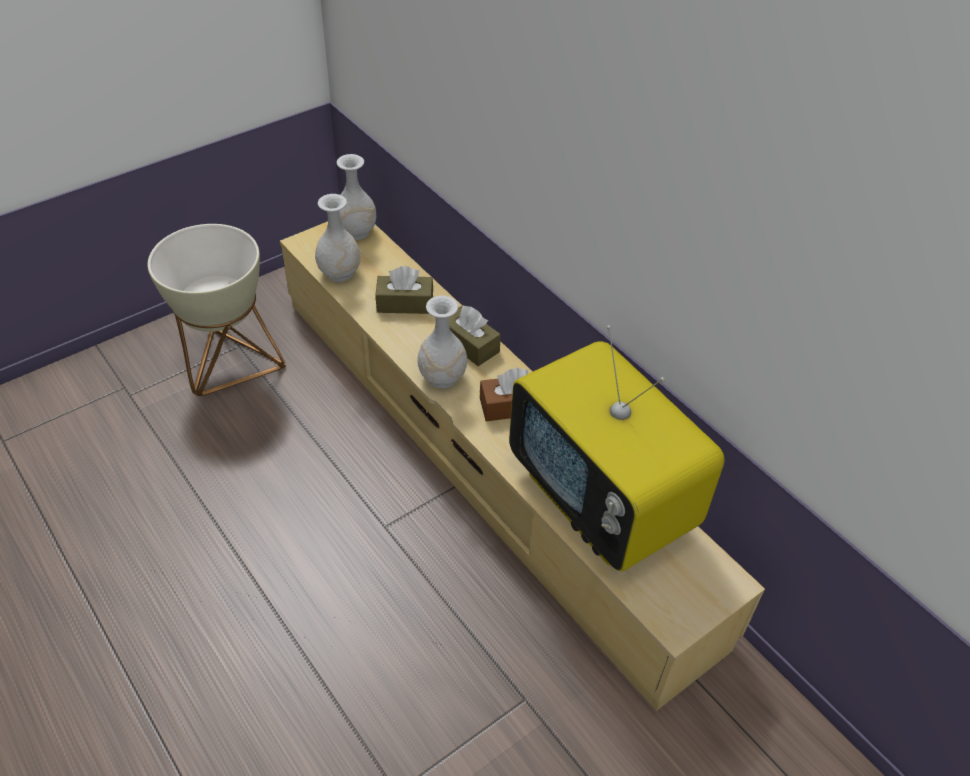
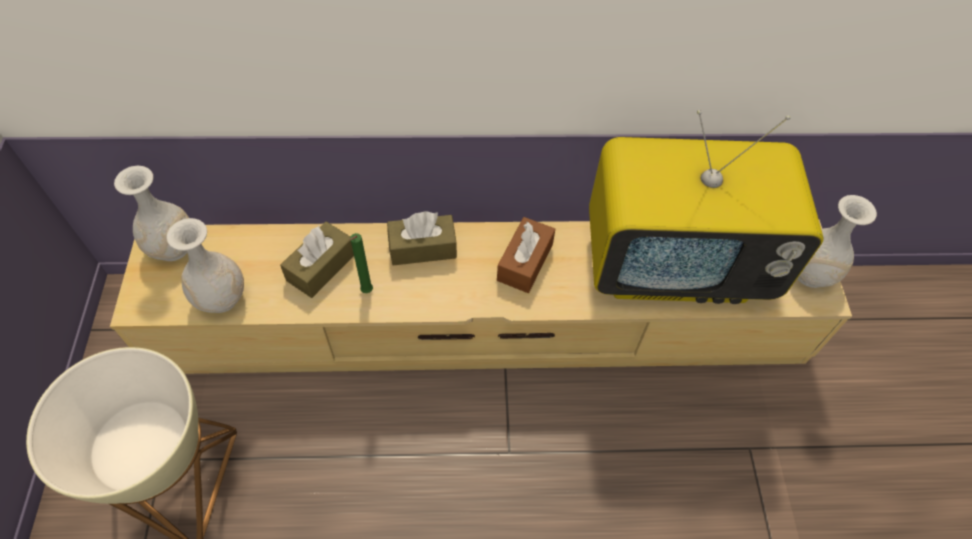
camera: 55 degrees left, 10 degrees up
white vase [417,296,467,388] -> white vase moved to [797,195,877,288]
none -> green candle [349,233,373,293]

